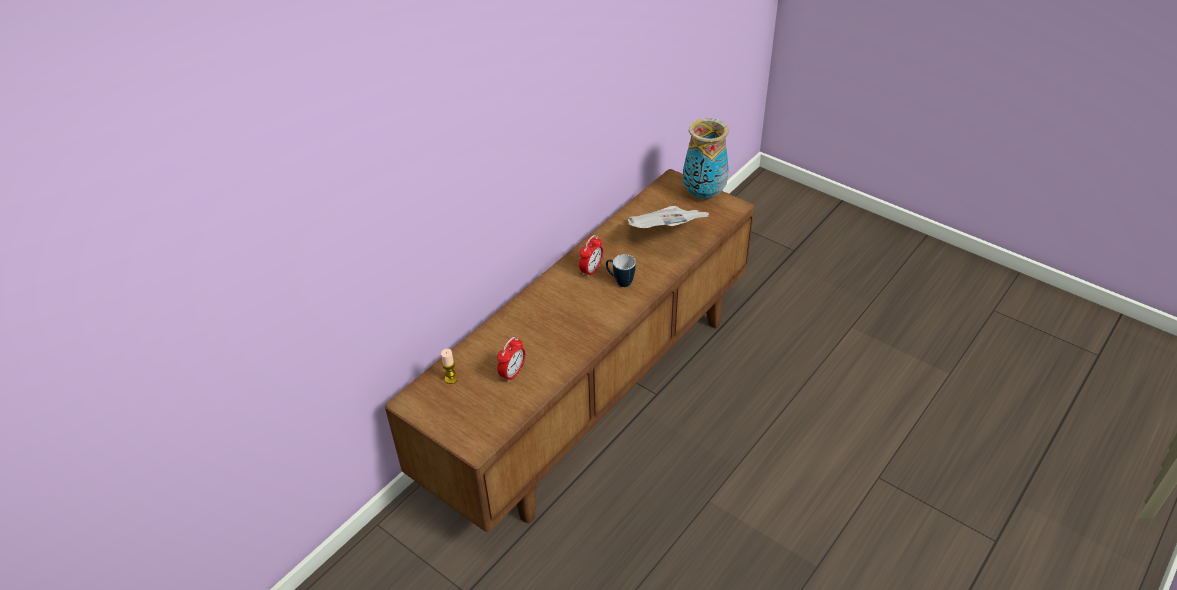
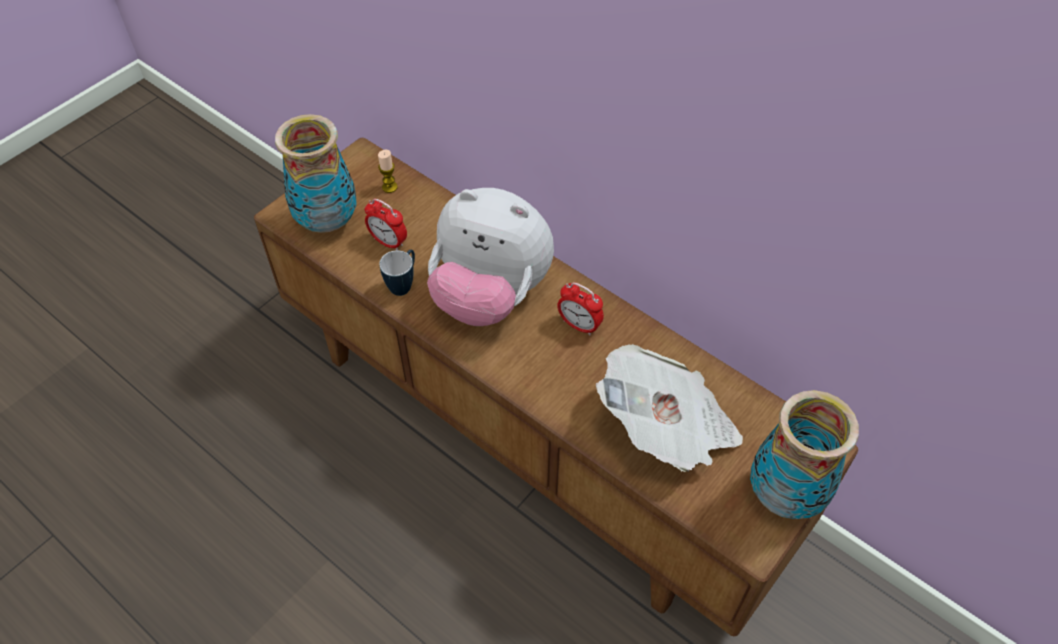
camera: 90 degrees right, 10 degrees up
mug [606,254,636,287] -> mug moved to [379,249,415,296]
none -> vase [275,114,357,233]
none -> plush toy [427,188,554,326]

